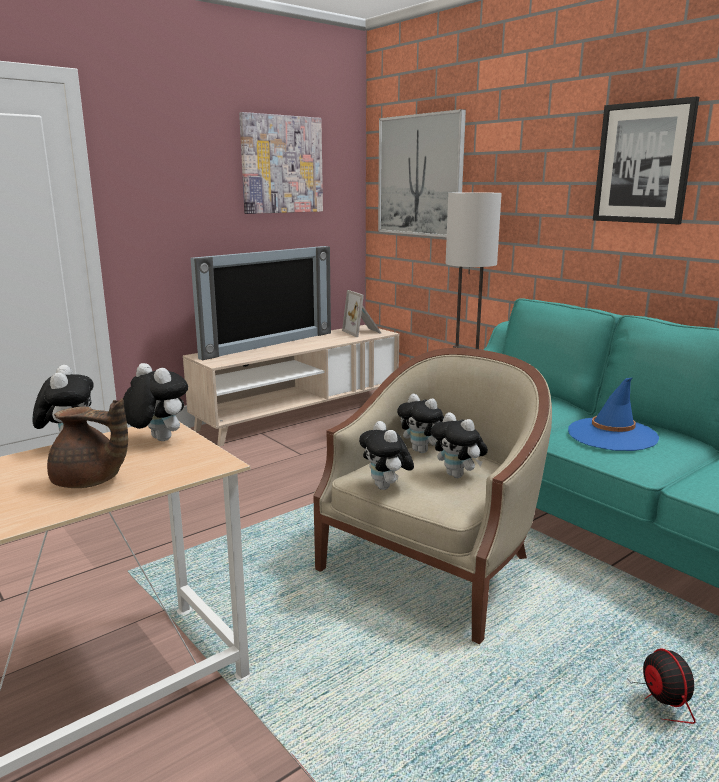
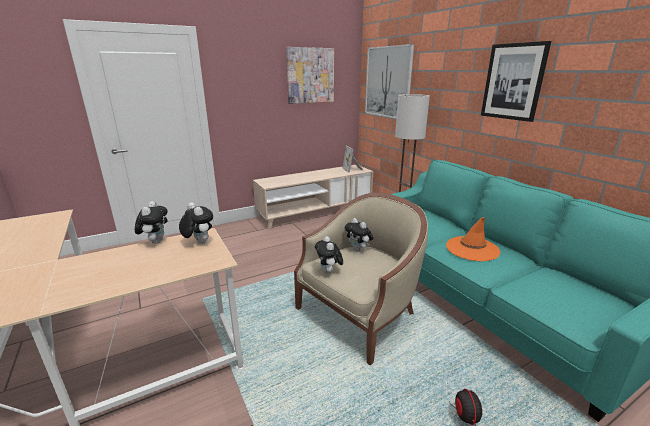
camera: 10 degrees right, 5 degrees up
brown teapot [47,398,128,488] -> none
television [191,246,331,360] -> none
plush toy [431,412,488,478] -> none
blue hat [568,378,659,451] -> orange hat [446,218,500,261]

